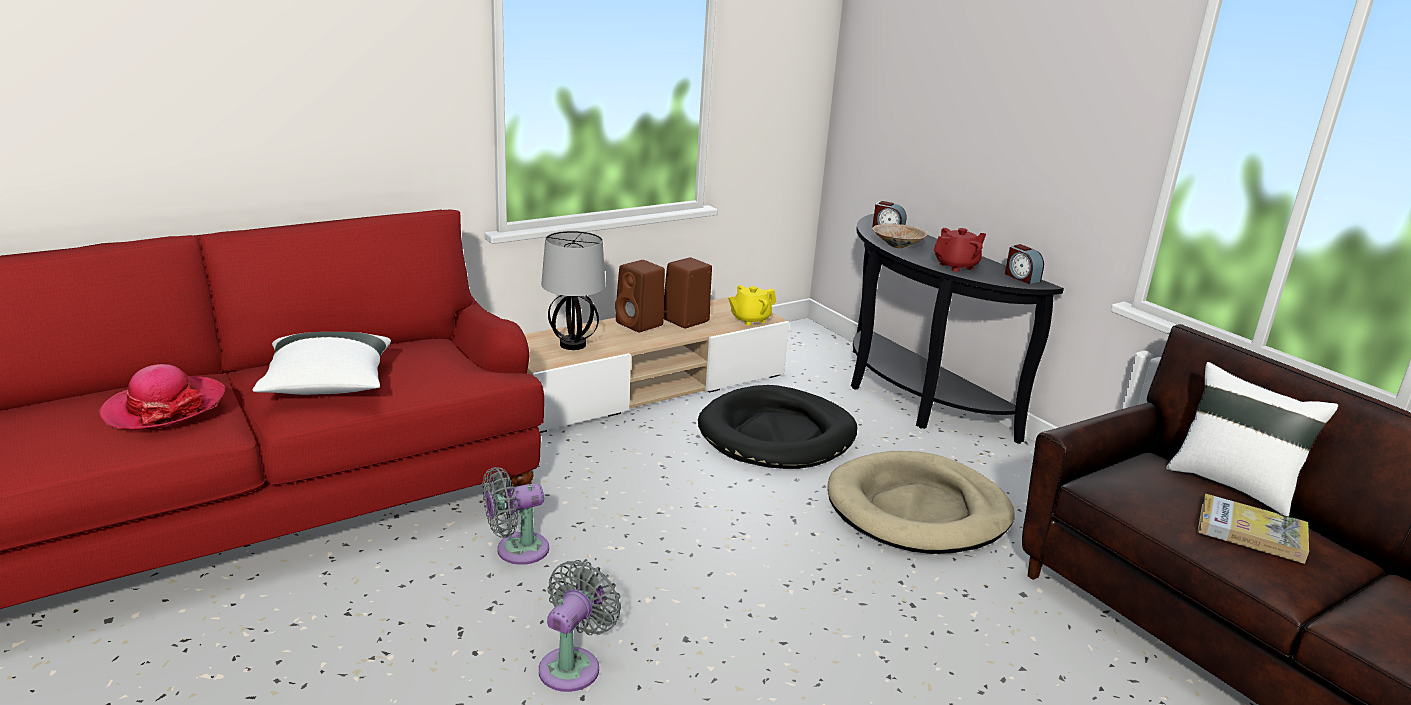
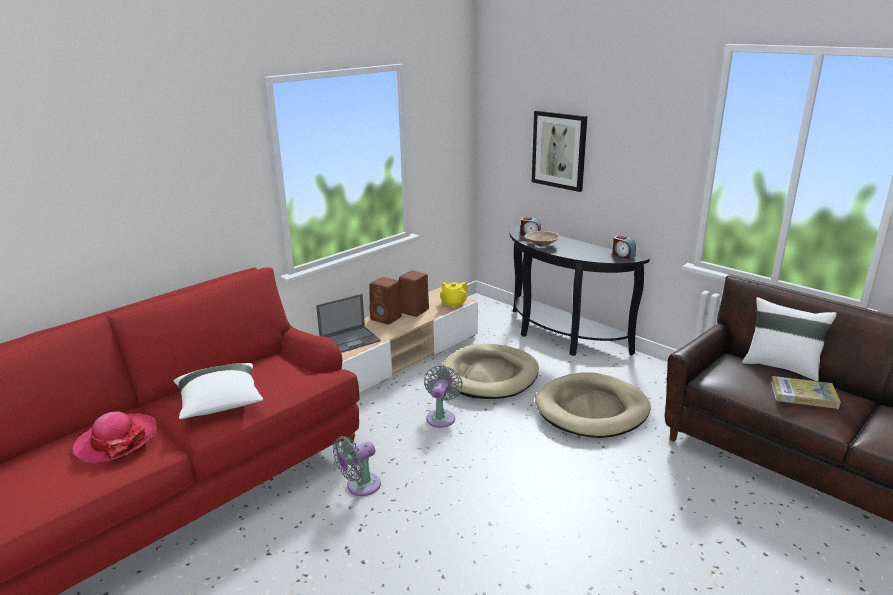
camera: 10 degrees left, 0 degrees up
grey fan [539,560,621,692] -> grey fan moved to [424,365,463,428]
table lamp [541,231,606,350] -> laptop [316,294,381,353]
black dog bed [698,385,857,469] -> beige dog bed [440,343,539,399]
red teapot [934,228,986,272] -> none
none -> picture [532,110,587,192]

